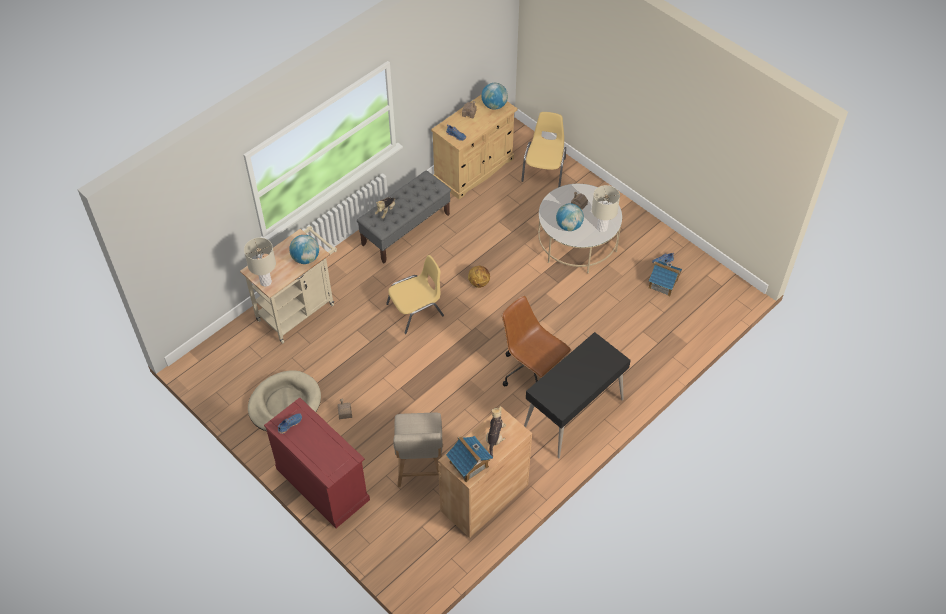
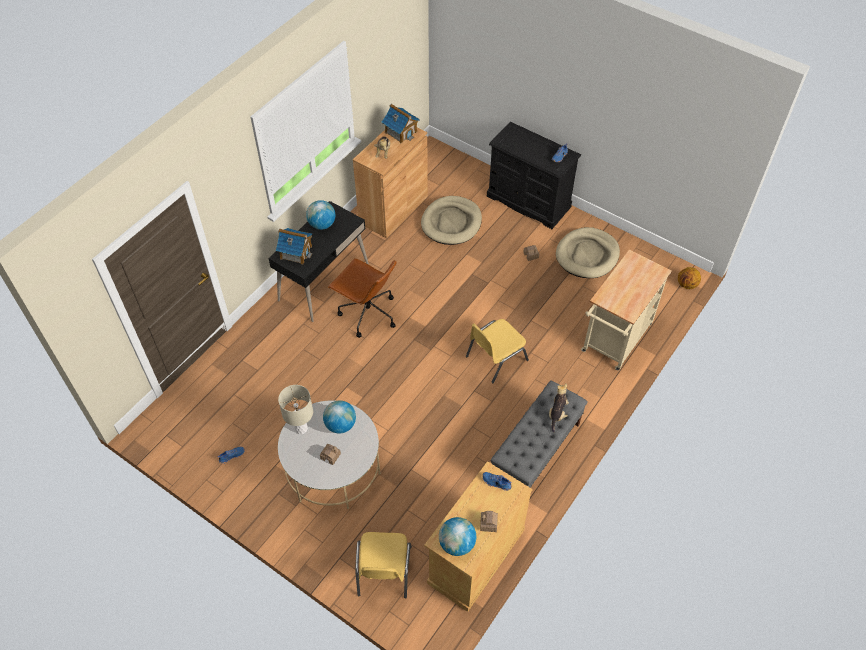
camera: 170 degrees right, 0 degrees up
beige table lamp [244,238,276,287] -> none
red dresser [264,398,370,528] -> black dresser [487,122,581,229]
globe [289,235,319,264] -> globe moved to [306,200,335,230]
beige chair [393,412,443,487] -> beige dog bed [421,196,482,245]
basketball [468,266,490,288] -> basketball moved to [678,267,701,289]
toy house [648,261,682,296] -> toy house moved to [276,228,313,264]

